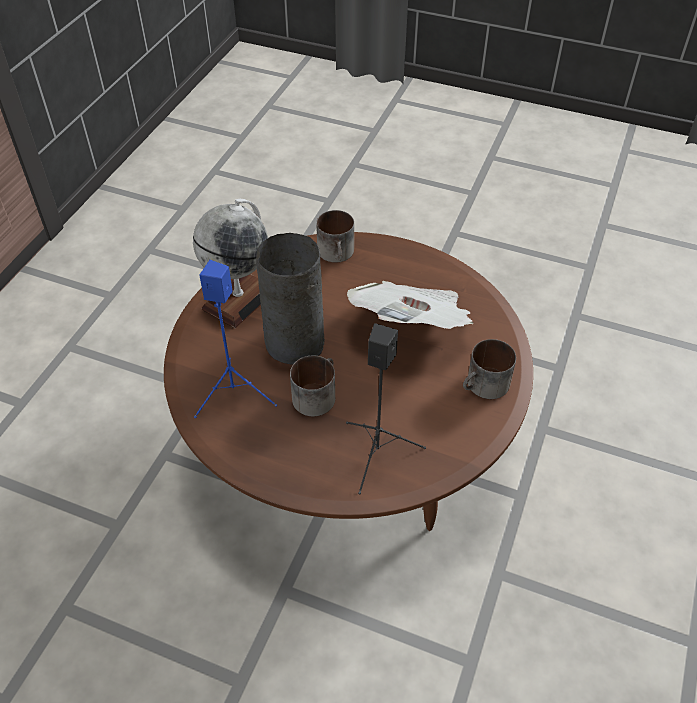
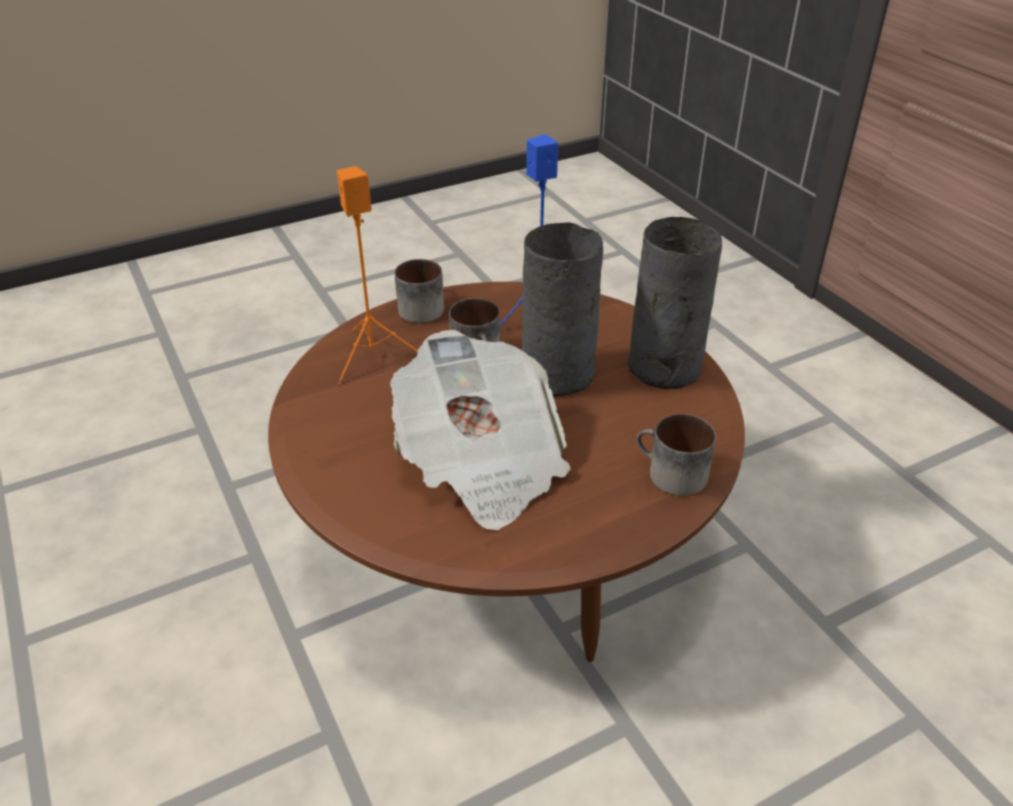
camera: 130 degrees right, 10 degrees down
globe [193,199,268,328] -> grey vase [628,217,722,389]
black speaker [346,323,426,494] -> orange speaker [337,166,418,385]
mug [463,339,516,399] -> mug moved to [395,259,444,323]

